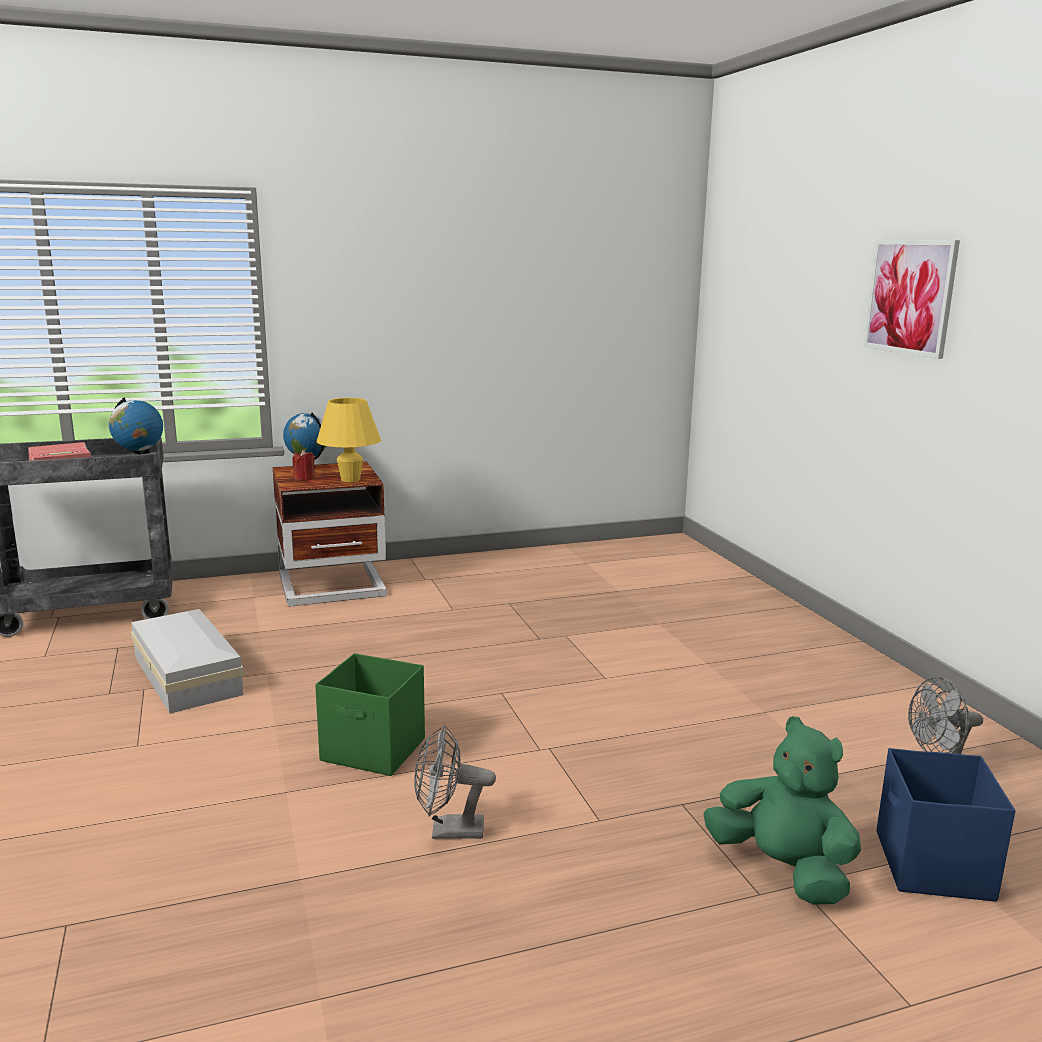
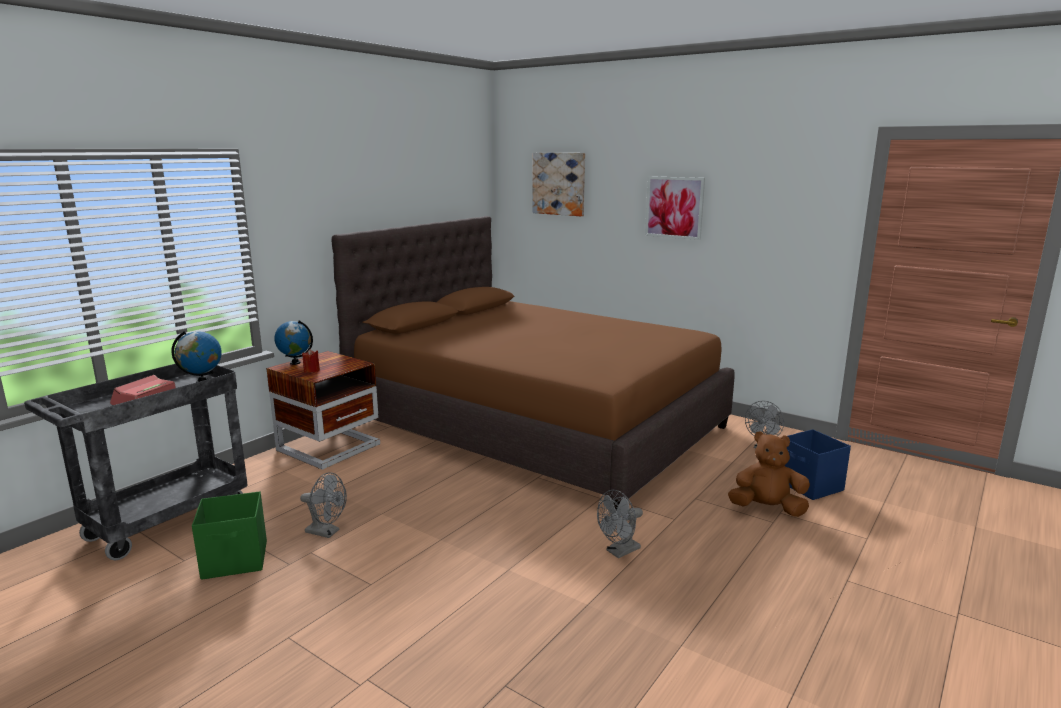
camera: 35 degrees left, 0 degrees up
white storage box [131,609,244,714] -> grey fan [300,472,347,538]
green storage box [315,653,425,776] -> green storage box moved to [192,491,267,580]
yellow table lamp [317,398,381,482] -> none
green plush toy [703,716,861,905] -> brown plush toy [728,431,810,517]
none -> brown bed [331,216,734,511]
none -> picture [533,153,585,216]

